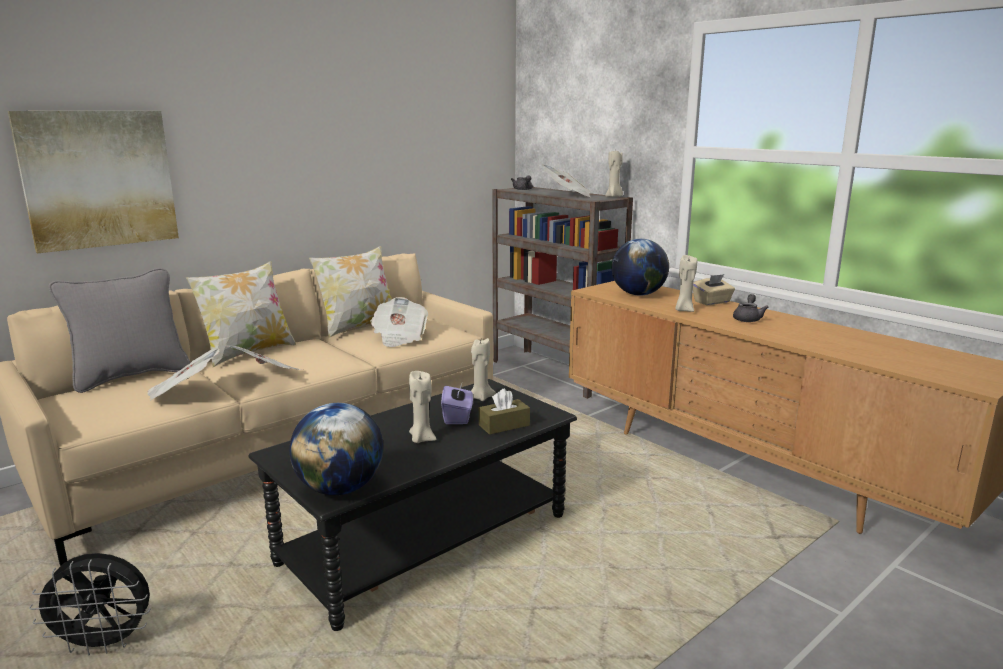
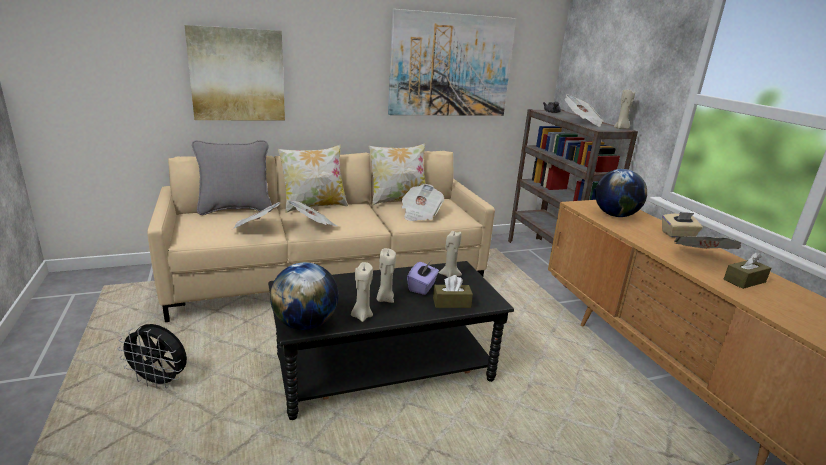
camera: 20 degrees right, 5 degrees up
beige candle [675,255,697,312] -> beige candle moved to [351,262,373,322]
grey teapot [733,294,769,322] -> newspaper [674,236,741,249]
none -> picture [388,9,516,116]
none -> brown tissue box [724,252,771,289]

